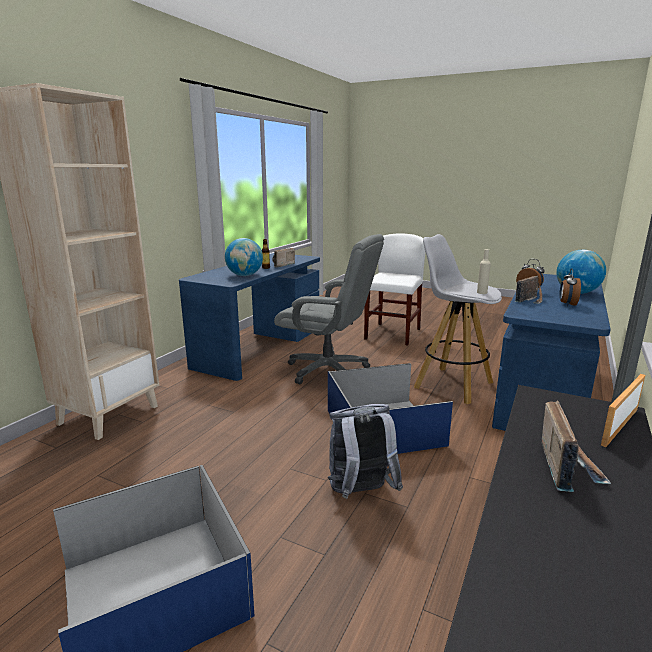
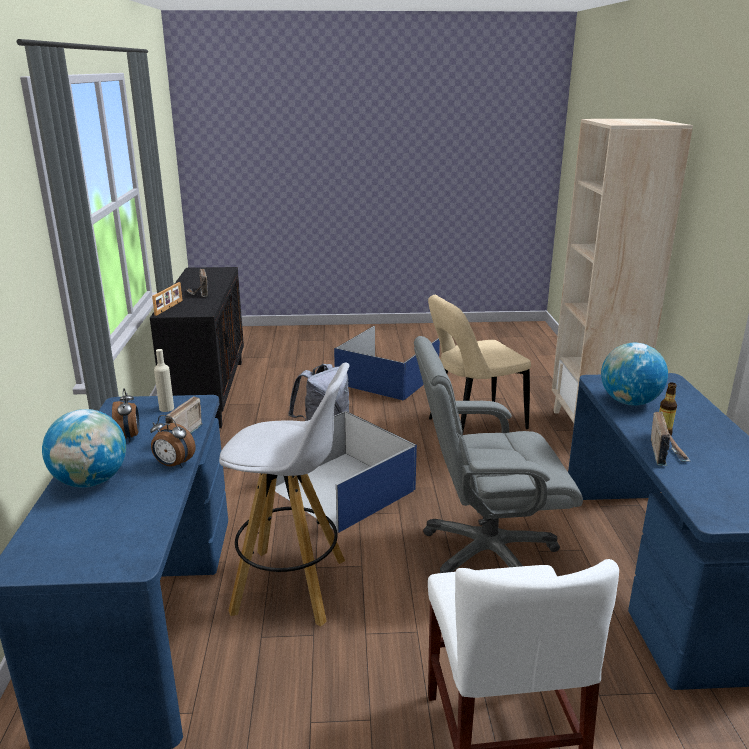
camera: 150 degrees right, 5 degrees up
beige bottle [477,249,491,294] -> beige bottle moved to [154,349,174,412]
none -> beige chair [428,295,531,431]

